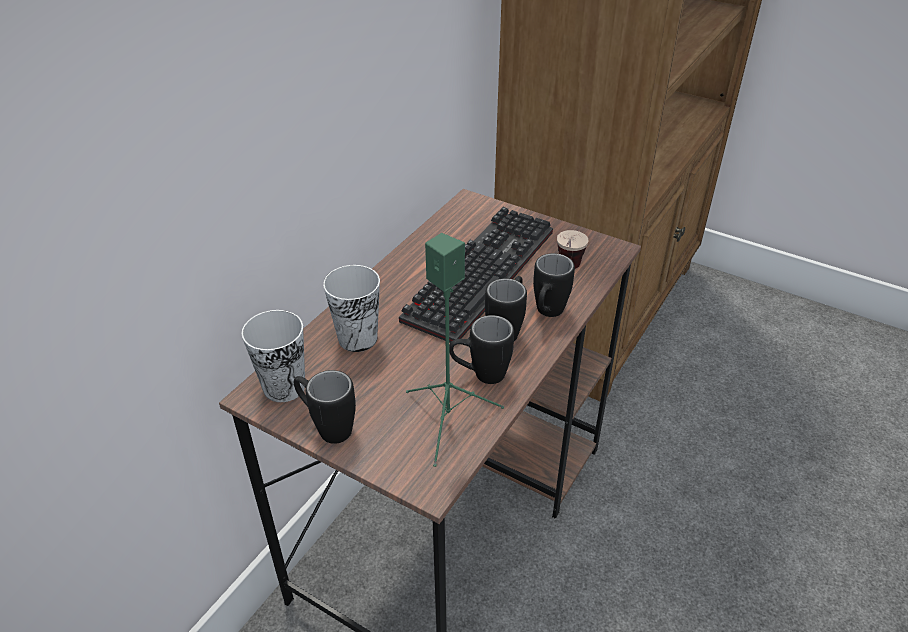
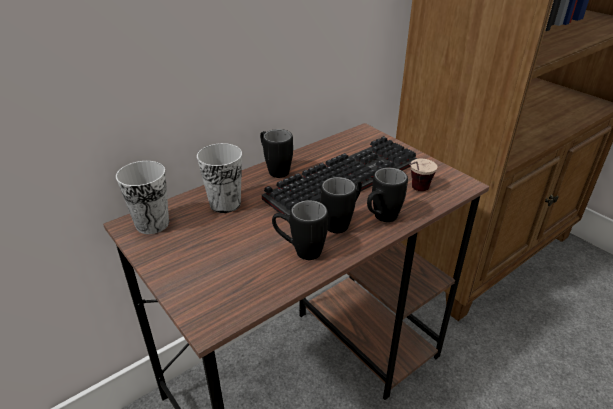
camera: 20 degrees right, 5 degrees down
black mug [294,370,356,444] -> black mug moved to [260,129,293,178]
green speaker [406,233,504,467] -> none

